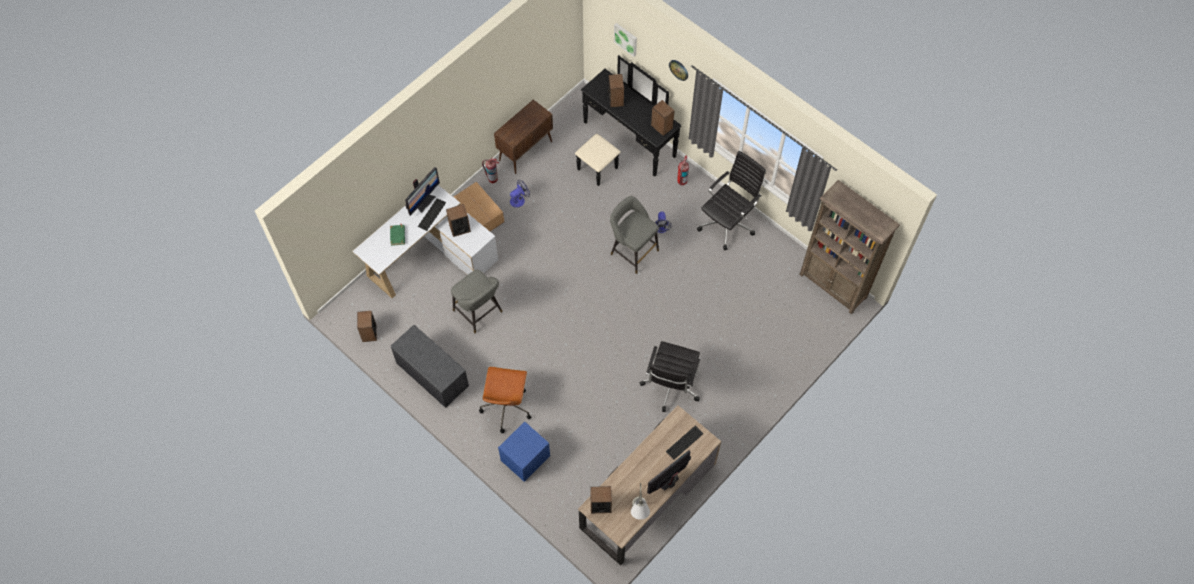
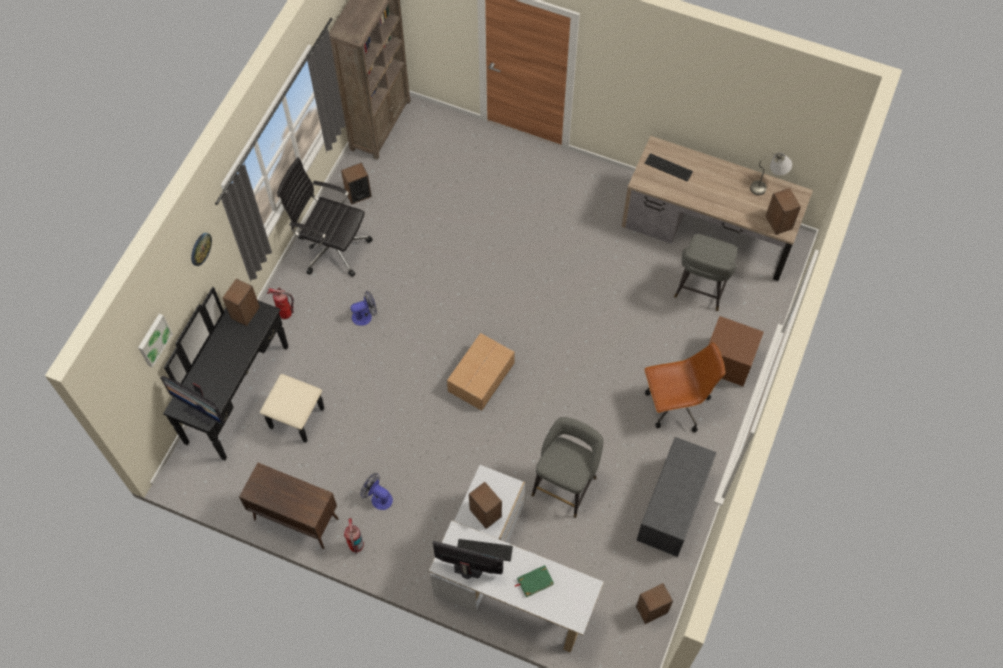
camera: 110 degrees left, 0 degrees up
cardboard box [453,182,504,231] -> cardboard box moved to [447,333,515,411]
blue nightstand [498,421,550,482] -> brown nightstand [707,316,764,386]
speaker [609,74,624,107] -> speaker moved to [341,162,372,205]
grey stool [610,196,659,274] -> grey stool moved to [674,234,738,311]
black office chair [640,341,700,412] -> none
monitor [647,450,691,494] -> monitor moved to [161,376,225,426]

